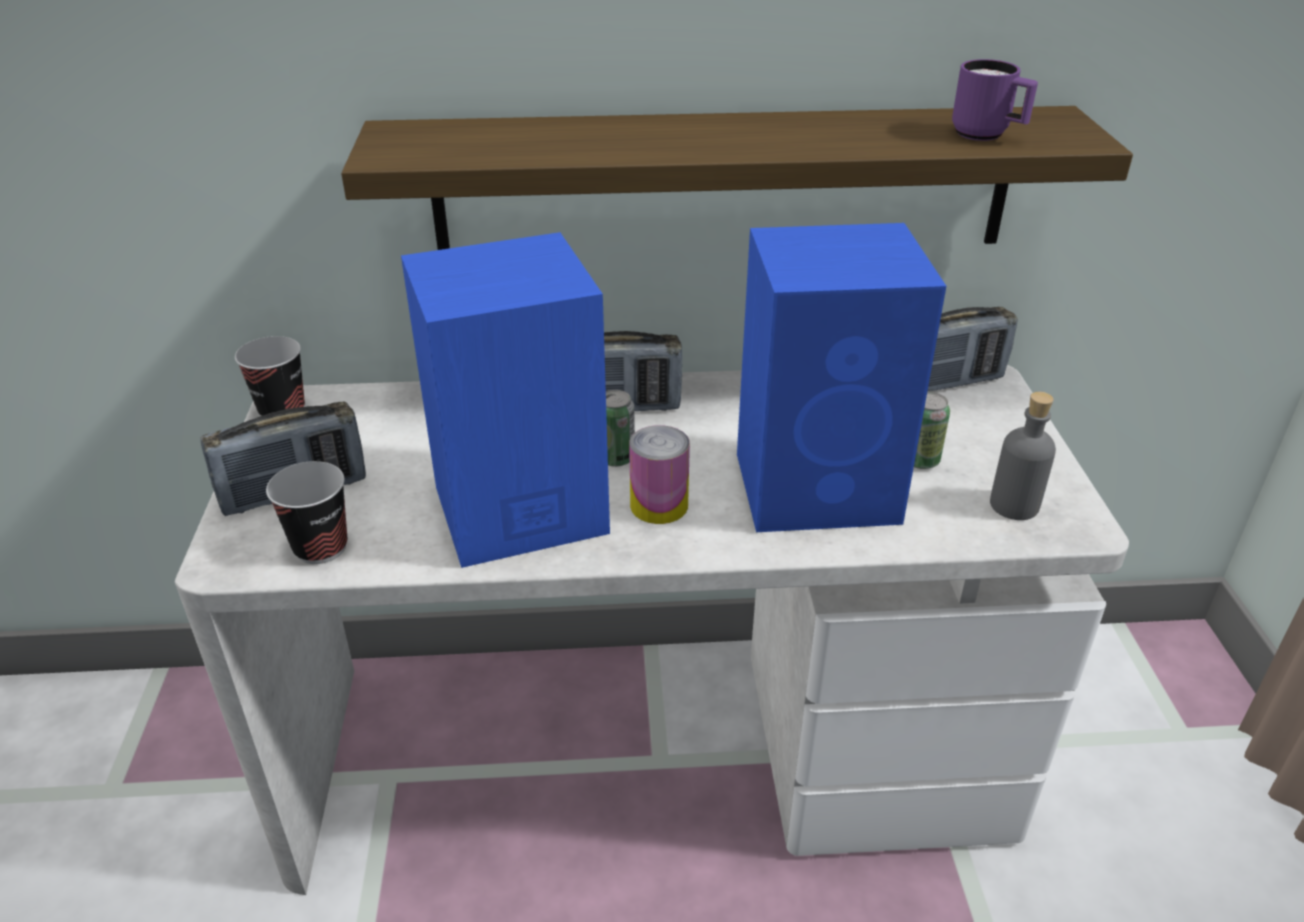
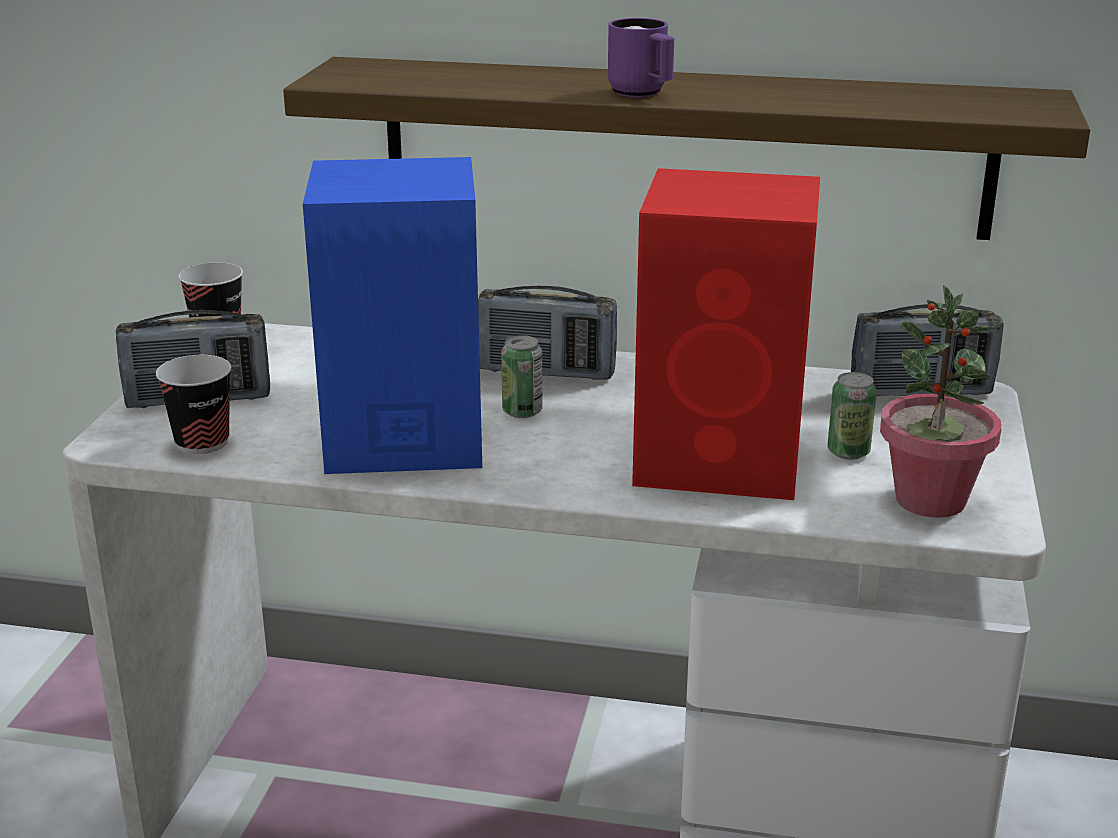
camera: 15 degrees right, 10 degrees down
can [629,425,690,524] -> none
blue speaker [737,223,946,532] -> red speaker [632,168,820,500]
purple mug [952,59,1038,141] -> purple mug moved to [608,18,674,97]
grey bottle [990,392,1056,520] -> potted plant [880,285,1001,518]

